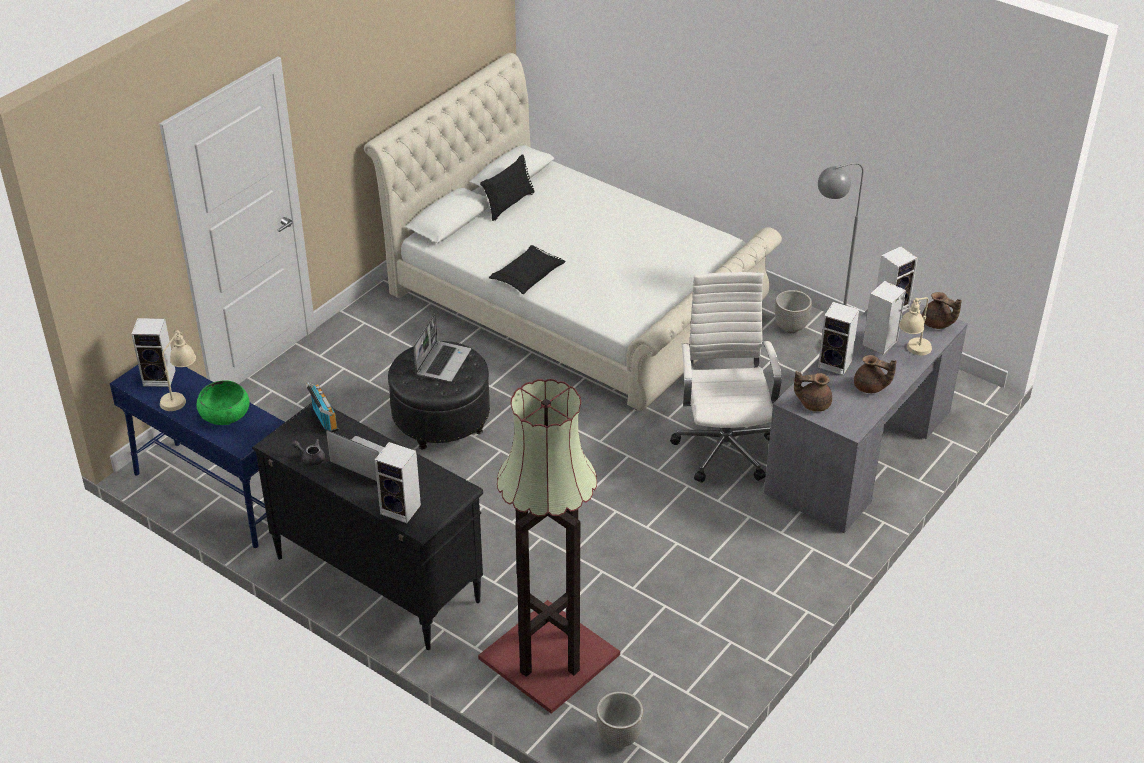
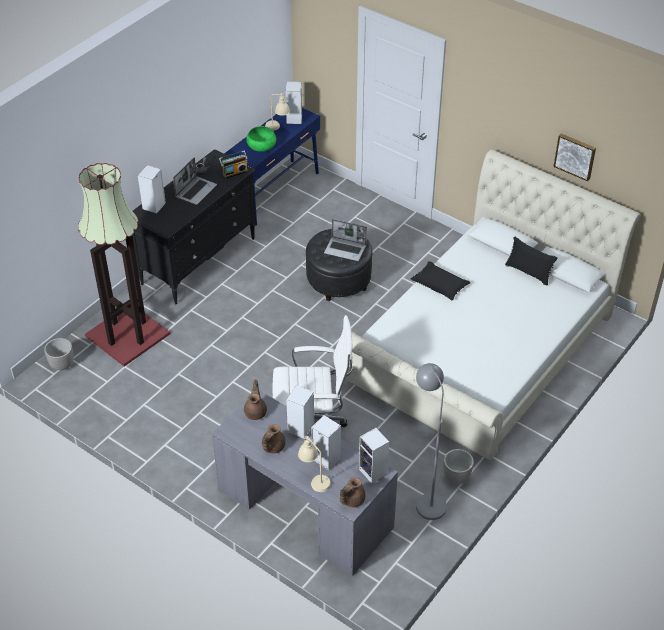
camera: 90 degrees right, 5 degrees up
none -> picture [553,134,596,181]

